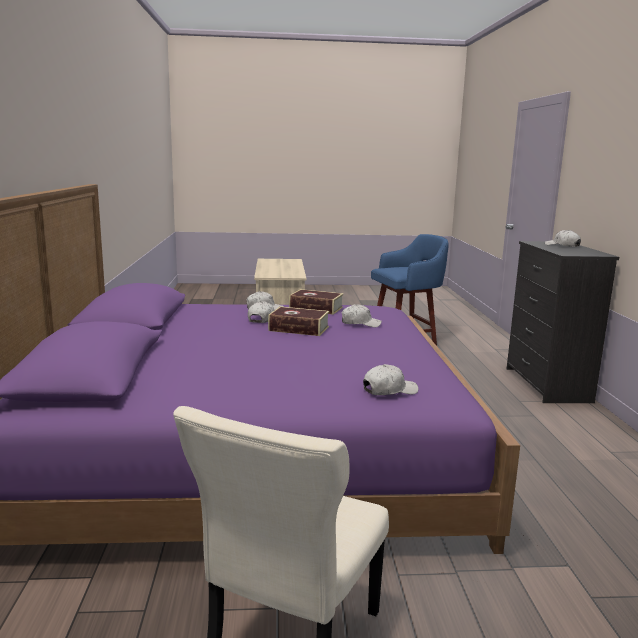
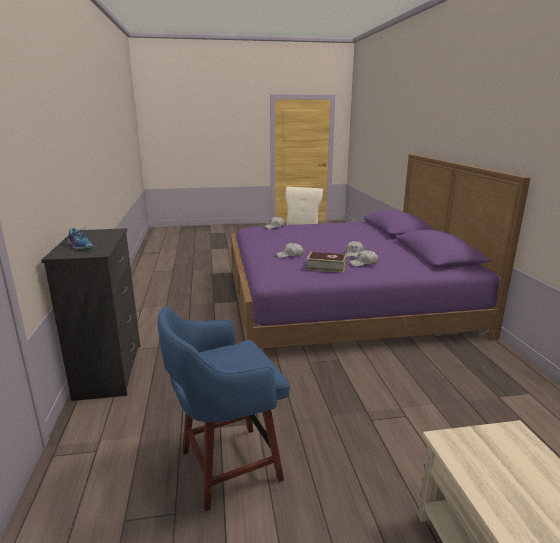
camera: 175 degrees right, 5 degrees up
book [268,307,329,336] -> none
white cap [545,230,581,247] -> shoe [68,228,93,251]

